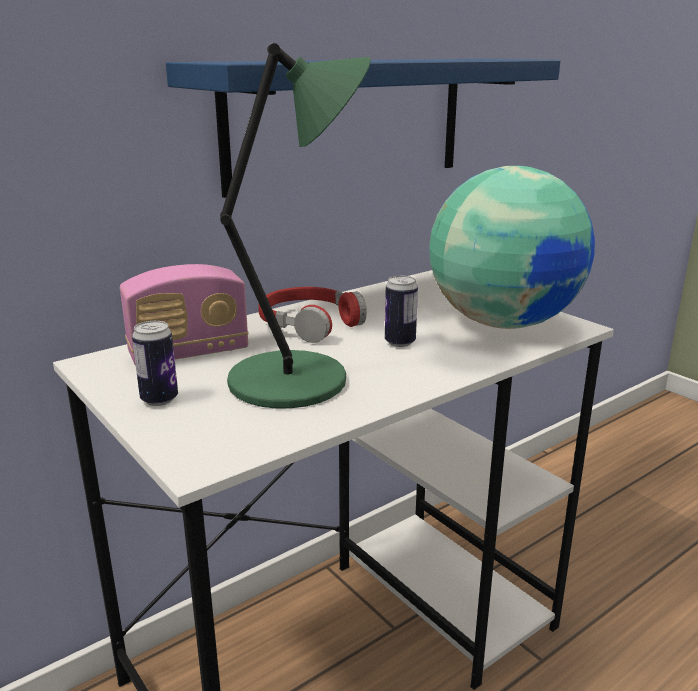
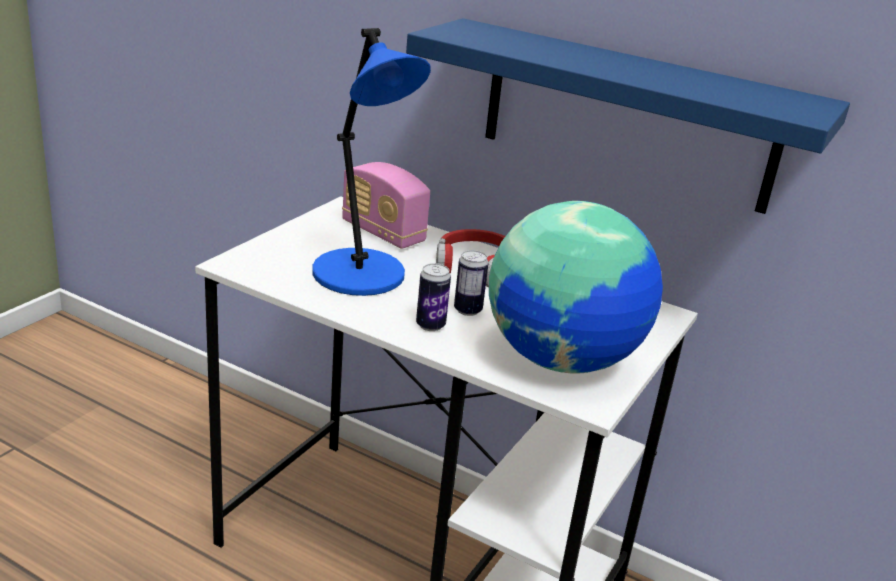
camera: 65 degrees right, 5 degrees up
can [132,321,178,406] -> can moved to [416,263,451,331]
green table lamp [220,43,371,408] -> blue table lamp [312,28,431,296]

